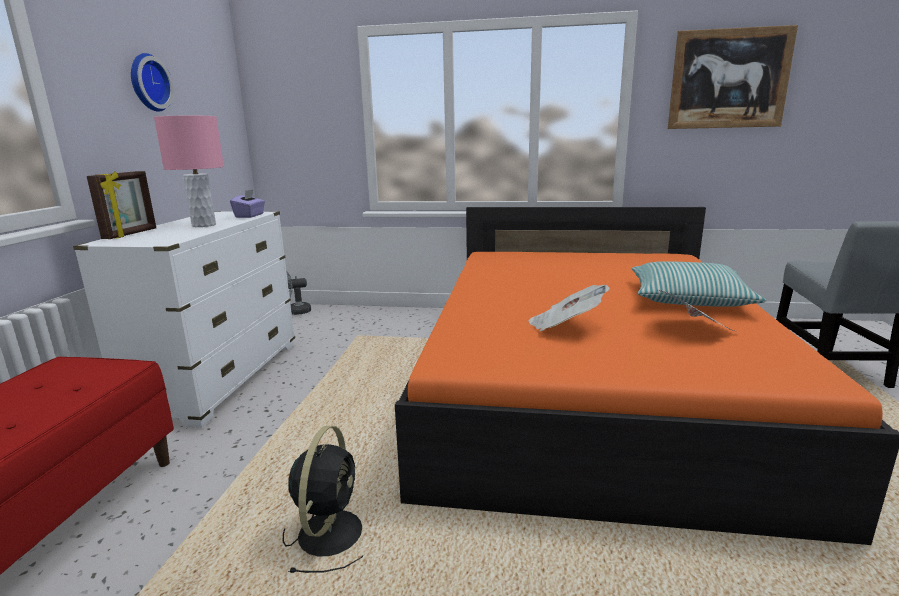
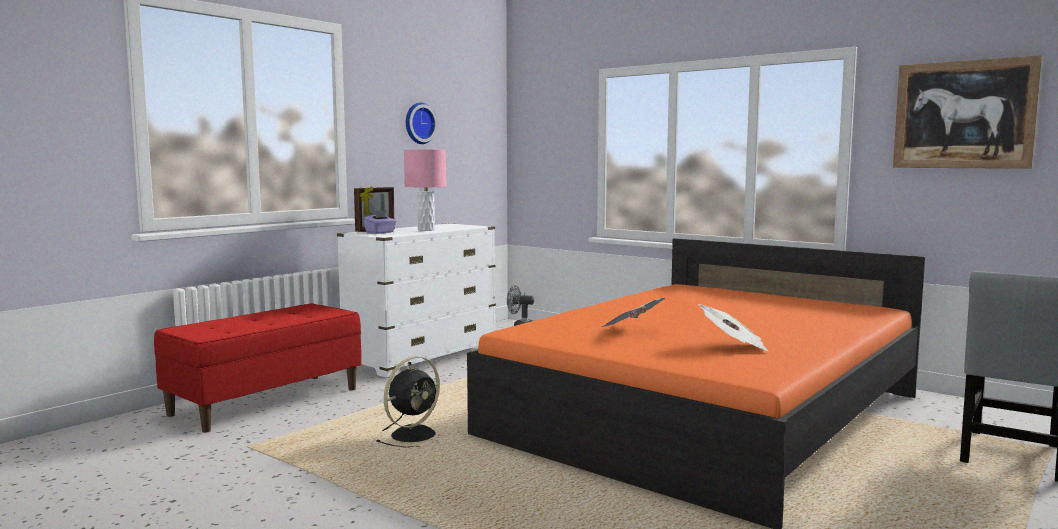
camera: 30 degrees right, 10 degrees down
purple tissue box [230,189,265,218] -> purple tissue box moved to [363,210,396,234]
pillow [632,261,767,307] -> none

